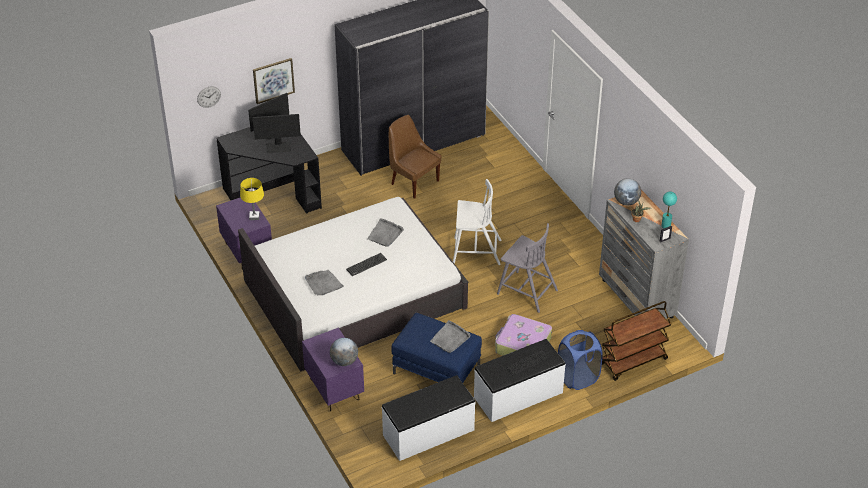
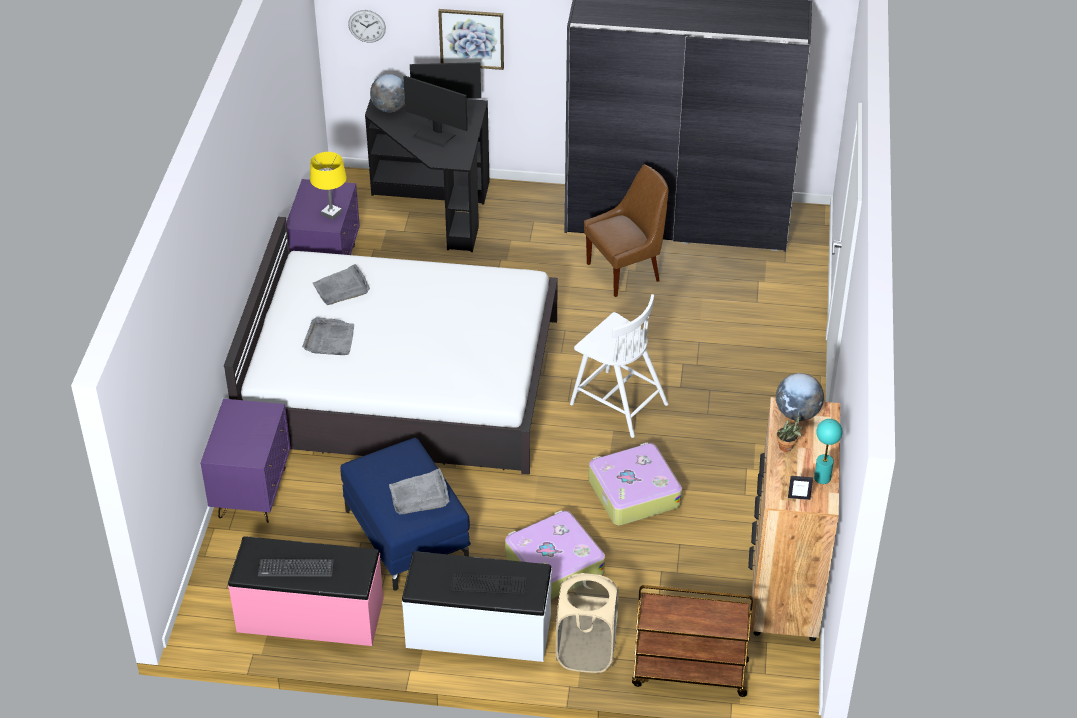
camera: 35 degrees right, 0 degrees up
globe [330,338,358,366] -> globe moved to [370,74,405,112]
keyboard [346,253,387,276] -> keyboard moved to [258,559,334,577]
grey tray [367,218,404,247] -> grey tray moved to [313,264,370,305]
white bench [382,375,475,461] -> pink bench [228,536,383,646]
brown chair [389,115,442,199] -> brown chair turned 75 degrees clockwise [584,164,668,297]
grey chair [497,223,558,313] -> suitcase [589,442,682,526]
blue laundry basket [558,330,603,390] -> beige laundry basket [556,573,619,673]
grey dresser [599,190,689,319] -> brown dresser [748,397,840,641]

